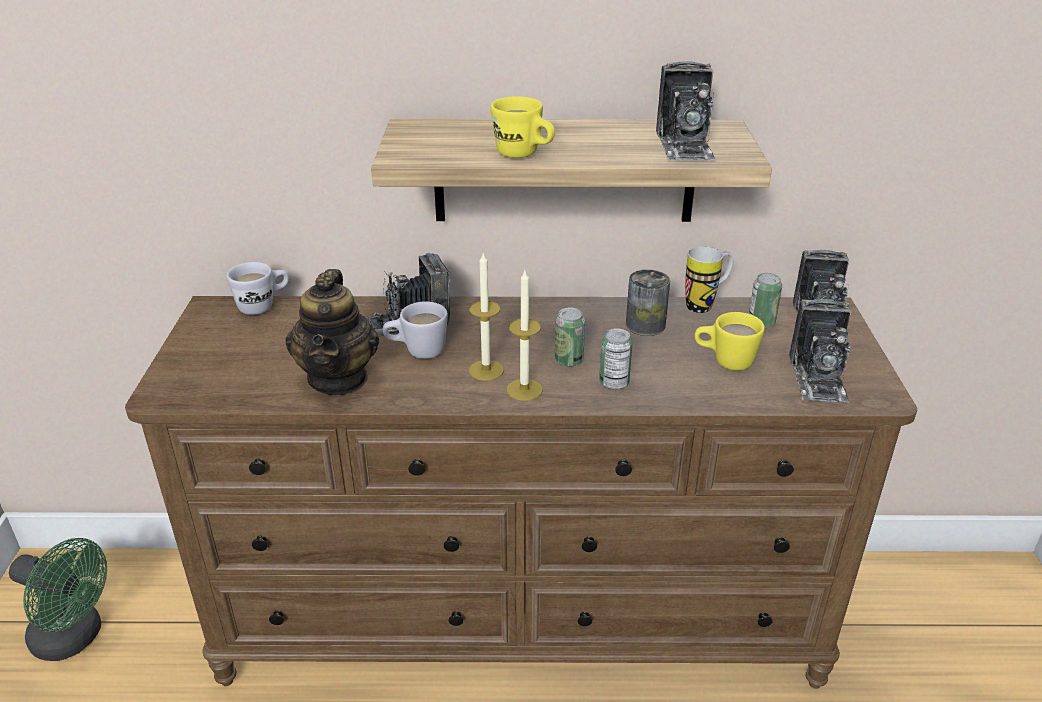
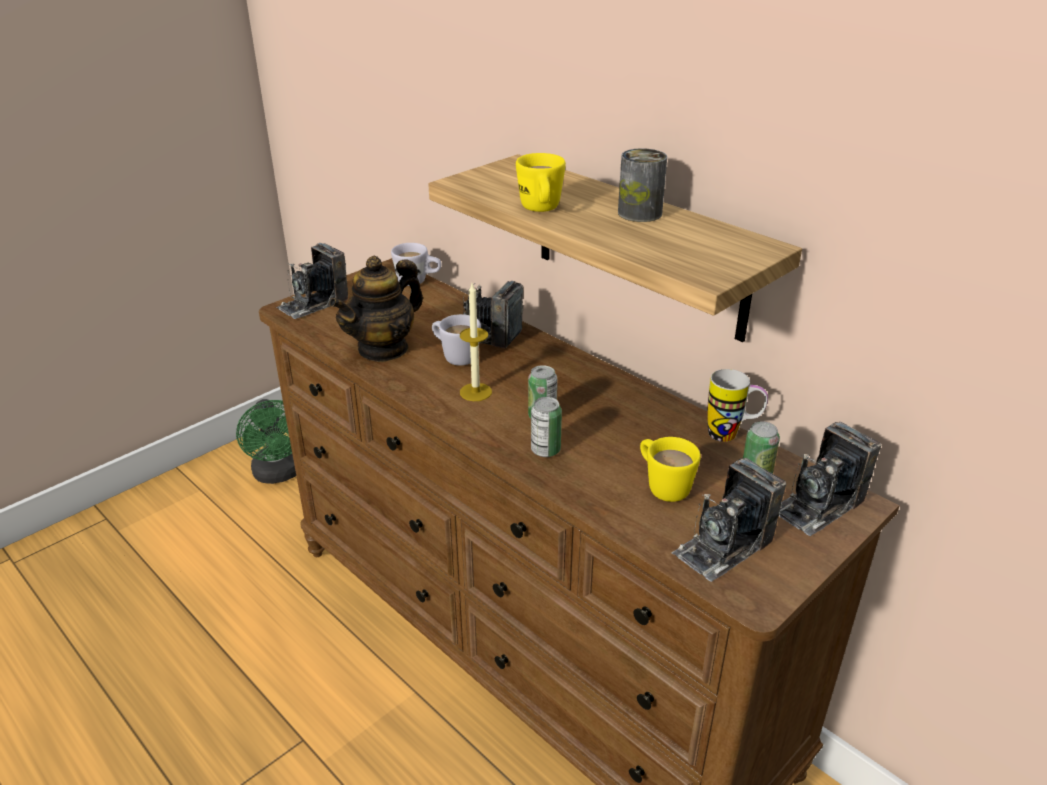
camera: 45 degrees right, 0 degrees up
candle [506,271,543,401] -> none
can [626,269,670,336] -> can moved to [618,148,667,222]
camera [656,61,715,160] -> camera moved to [276,243,348,319]

